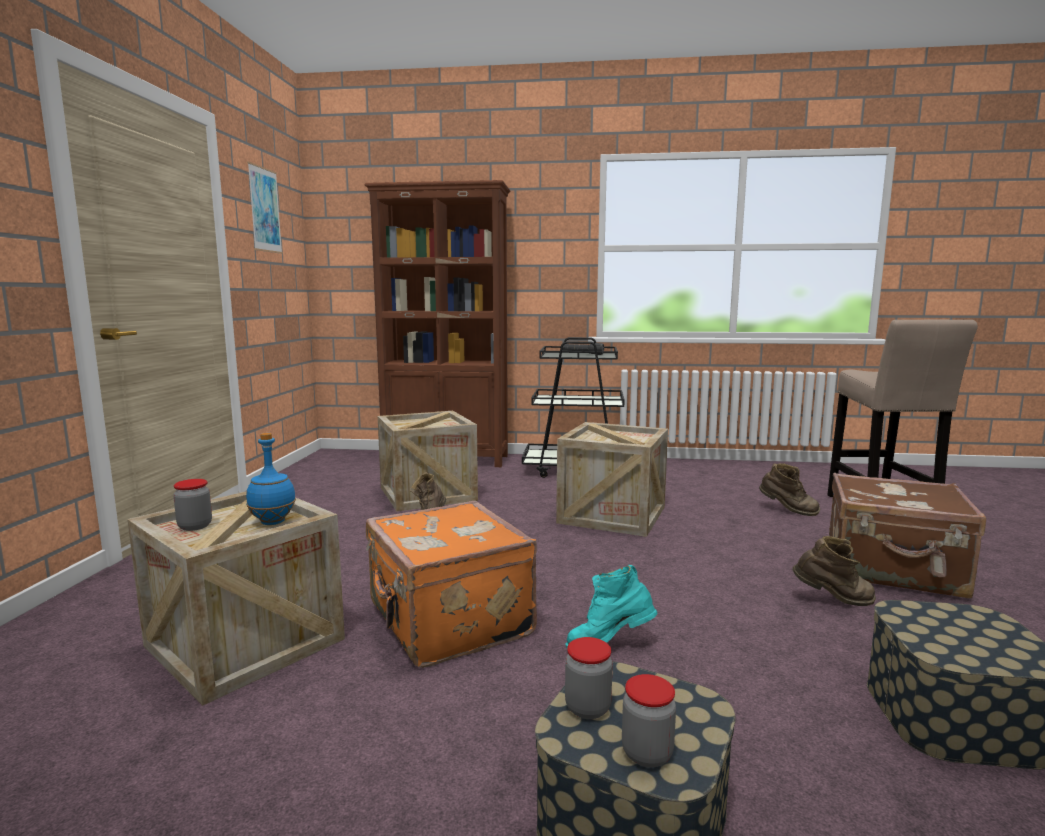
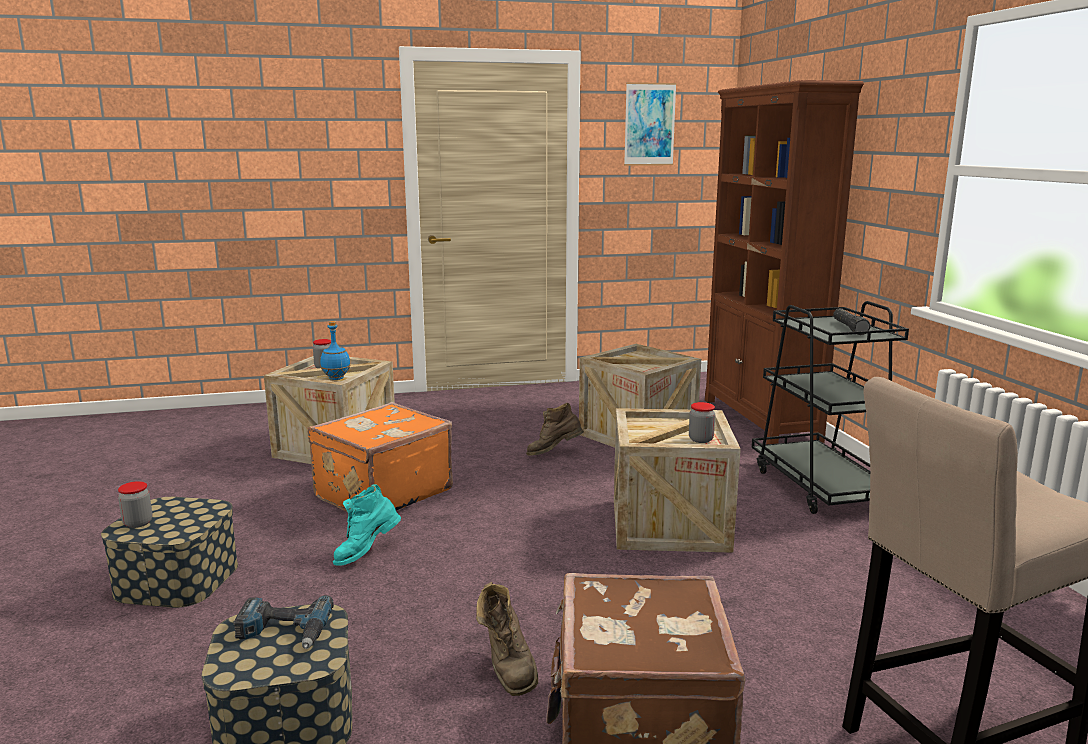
camera: 70 degrees right, 5 degrees up
turquoise boot [565,565,657,648] -> turquoise boot turned 105 degrees counterclockwise [333,484,401,566]
jar [565,637,613,719] -> jar moved to [689,402,715,443]
brown boot [759,463,820,516] -> none
none -> power drill [233,595,334,649]

